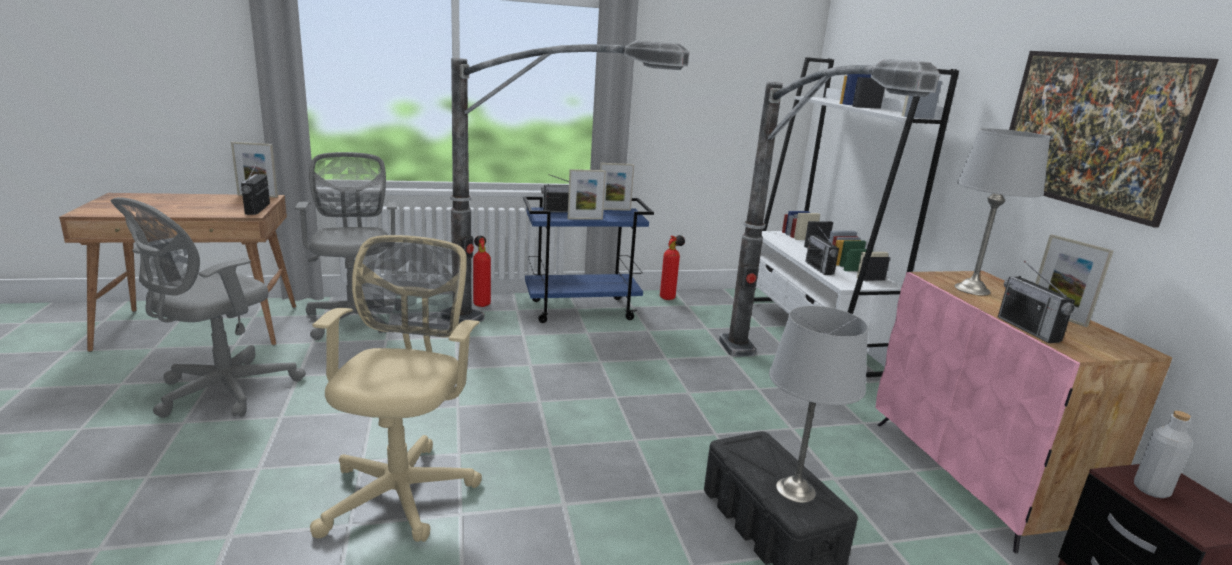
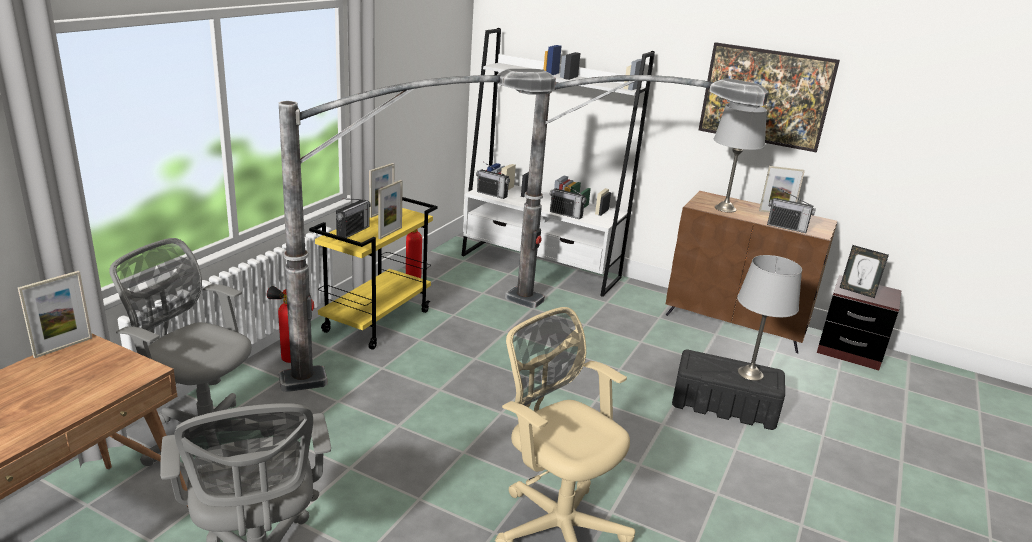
camera: 50 degrees left, 5 degrees up
radio [241,162,270,215] -> radio moved to [476,163,510,199]
blue cart [523,196,654,323] -> yellow cart [309,197,438,350]
pink cabinet [876,271,1172,554] -> brown cabinet [666,191,837,353]
grey bottle [1134,411,1192,498] -> picture frame [839,245,889,298]

